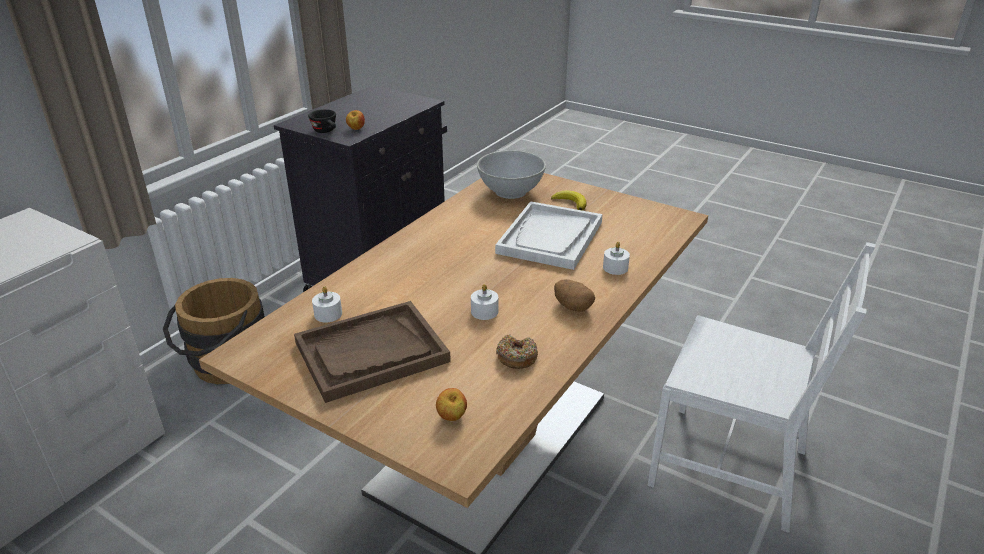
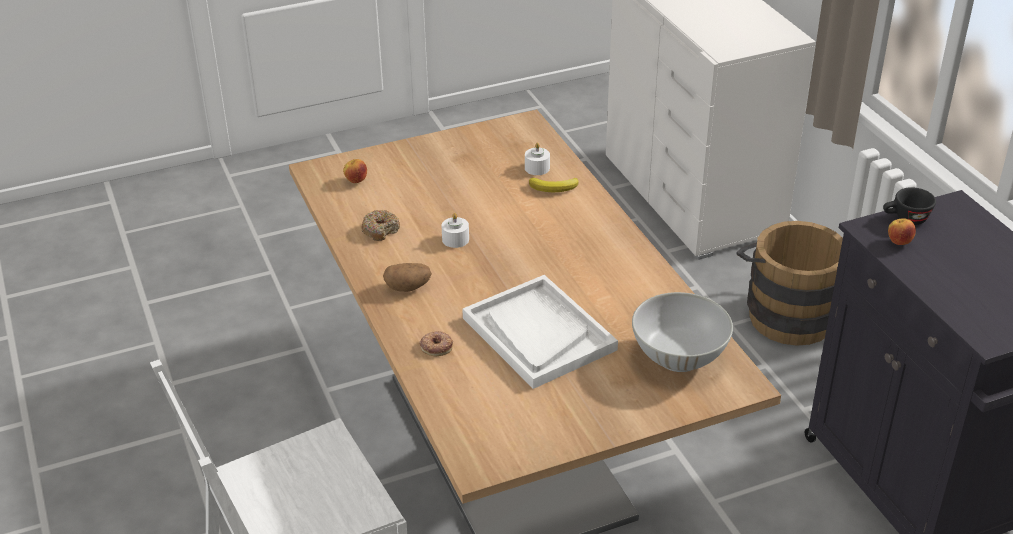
camera: 125 degrees right, 5 degrees up
brown tray [294,301,451,403] -> none
banana [551,190,586,211] -> banana moved to [529,178,579,192]
white candle [603,242,630,275] -> donut [419,331,453,357]

